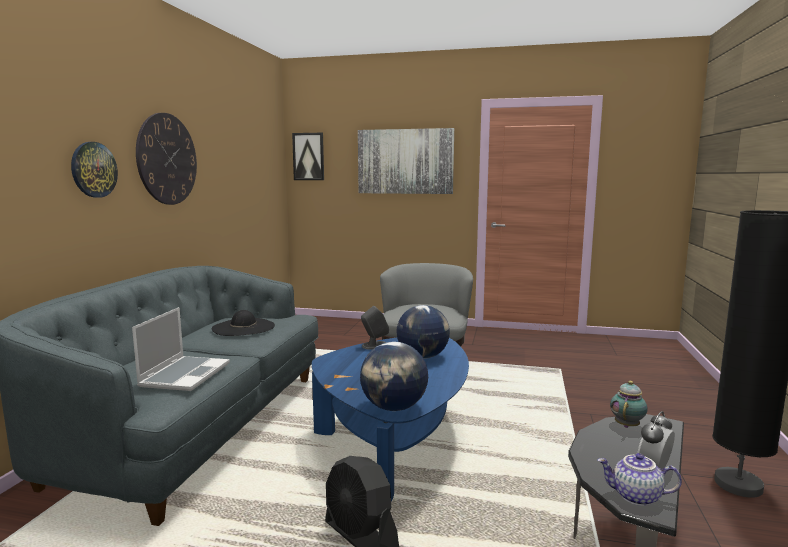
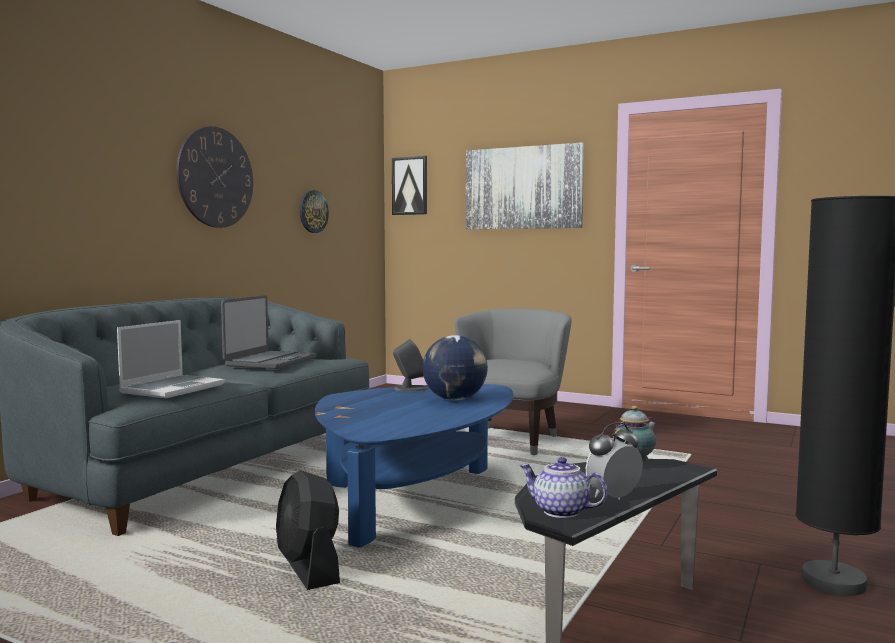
camera: 15 degrees right, 5 degrees down
wall clock [71,142,118,198] -> wall clock moved to [299,190,329,233]
black hat [212,310,275,336] -> laptop [221,295,317,369]
globe [360,342,428,411] -> none

